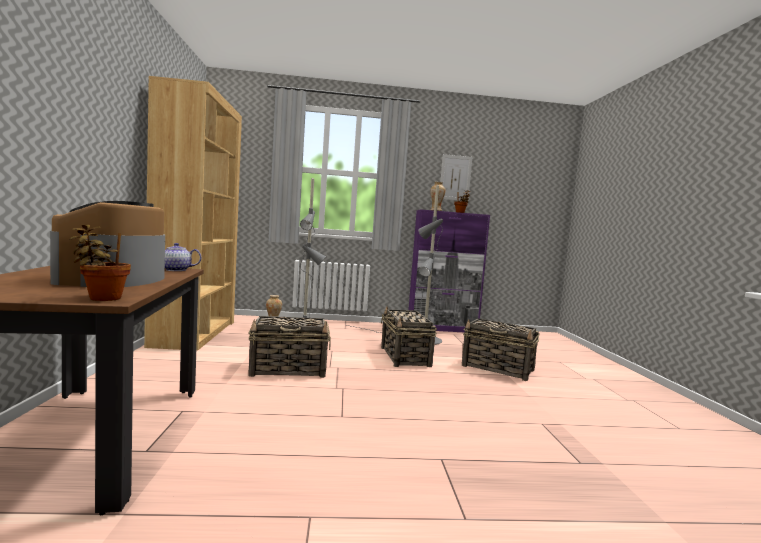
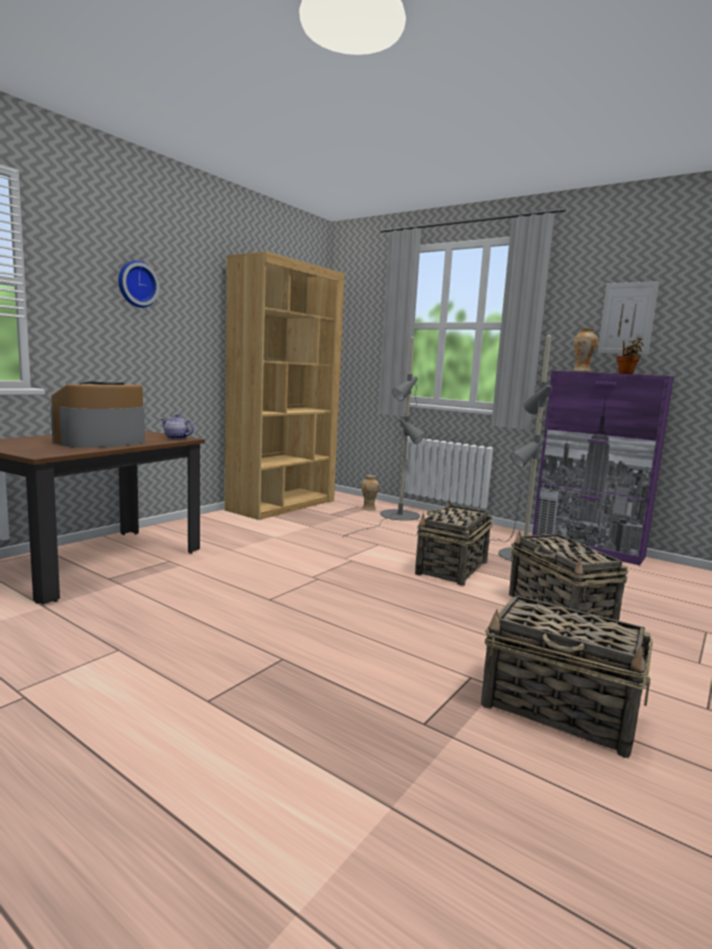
camera: 40 degrees right, 5 degrees up
potted plant [69,225,131,301] -> none
basket [248,316,331,378] -> basket moved to [481,595,653,758]
none -> wall clock [118,260,159,308]

